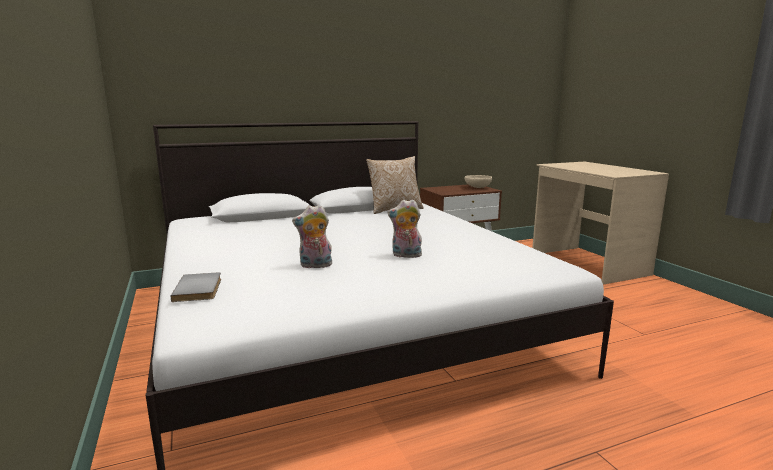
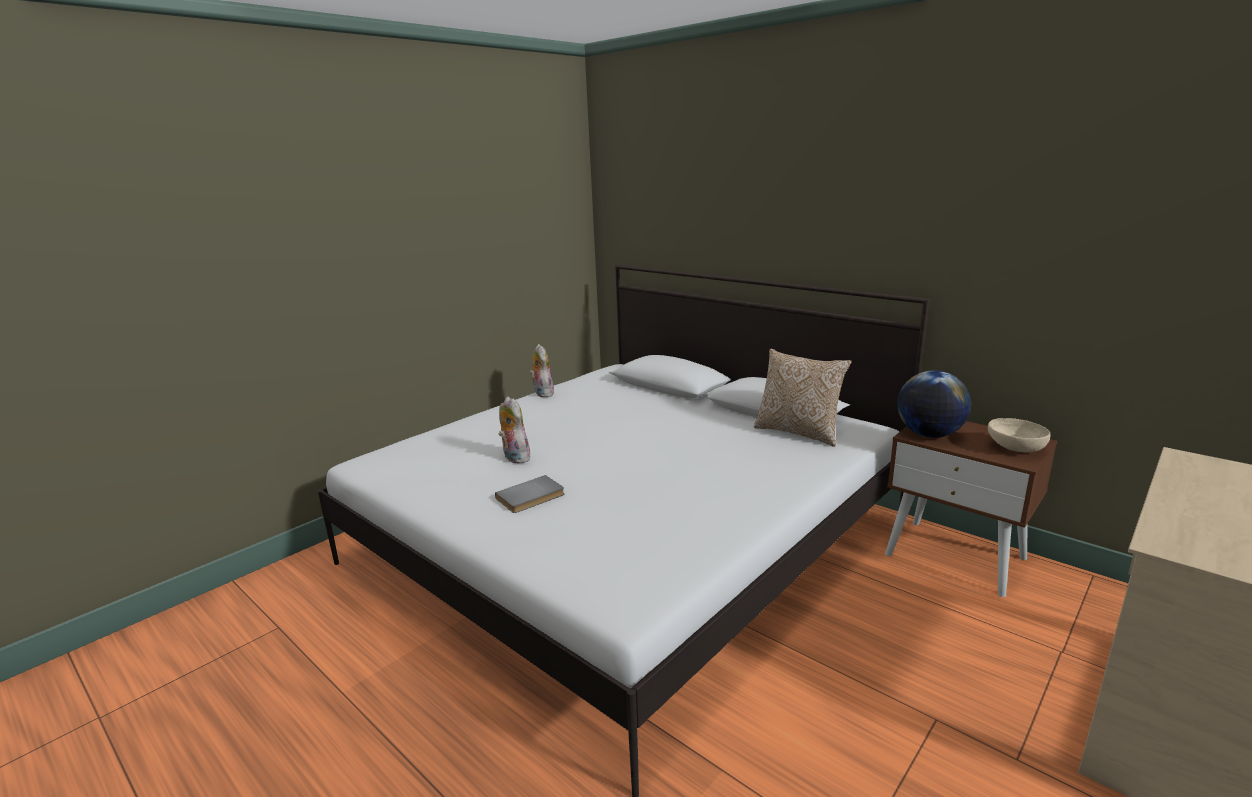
camera: 65 degrees right, 5 degrees up
grey book [171,272,221,302] -> grey book moved to [495,475,564,513]
plush toy [388,199,423,258] -> plush toy moved to [529,344,554,397]
none -> globe [898,371,971,438]

